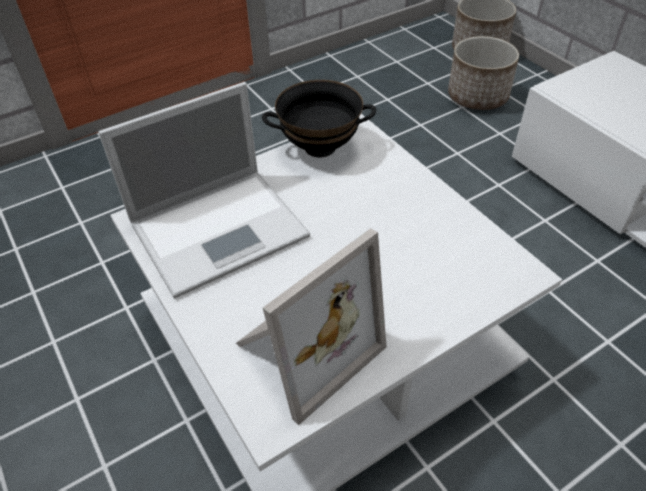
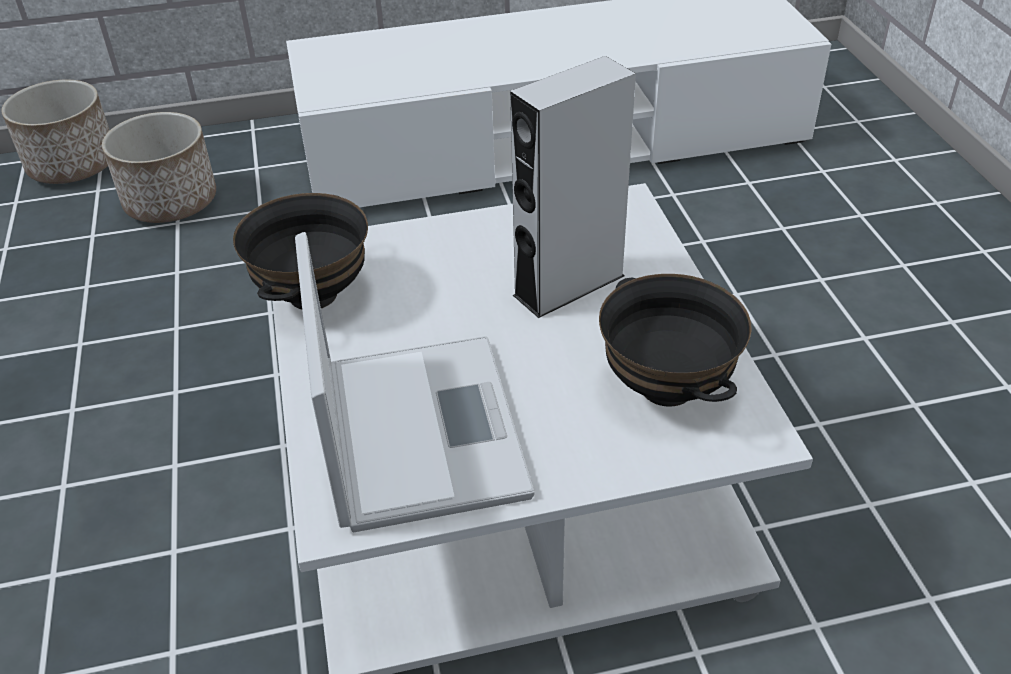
camera: 70 degrees left, 5 degrees down
picture frame [236,228,387,425] -> black bowl [599,274,751,407]
none -> grey speaker [510,56,636,318]

